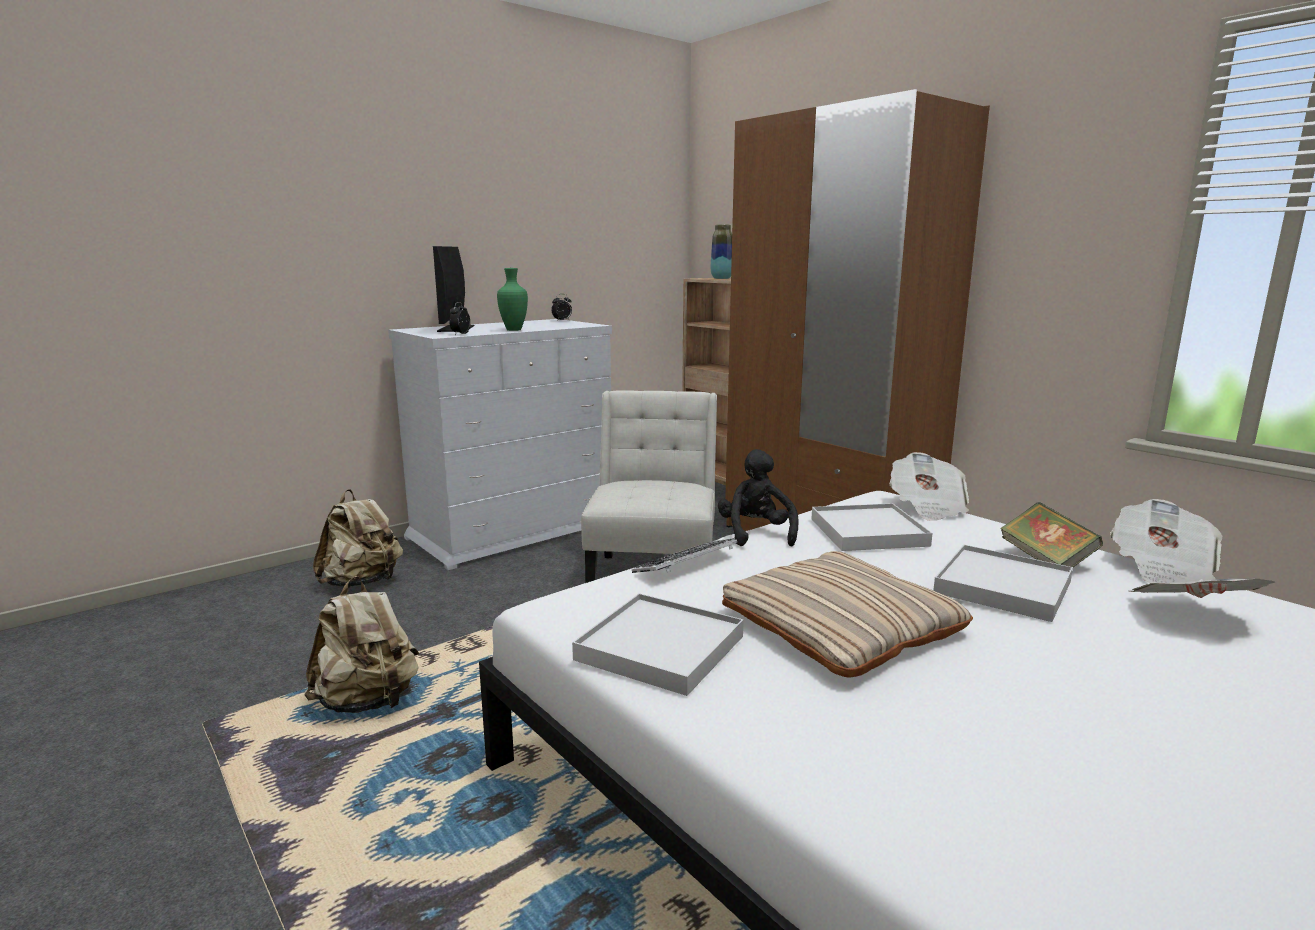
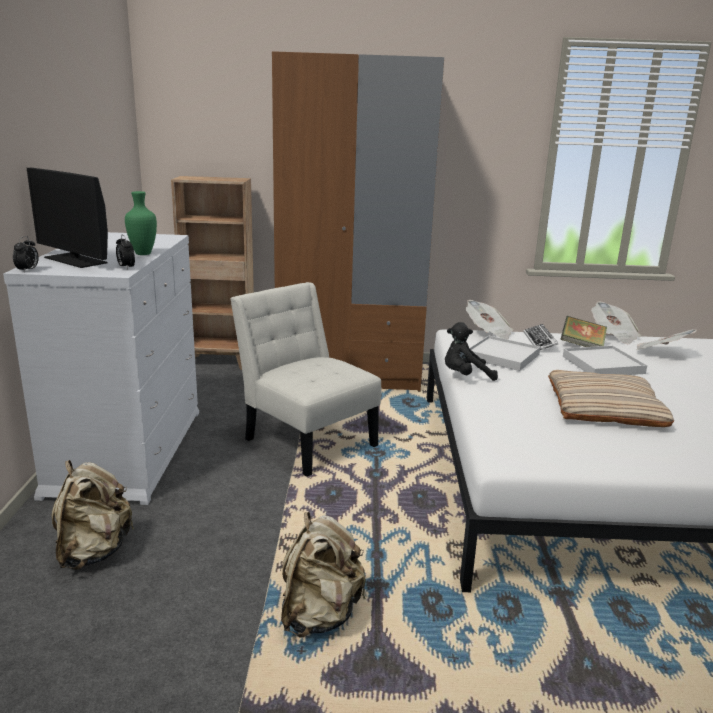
camera: 50 degrees left, 5 degrees up
alarm clock [551,294,572,321] -> alarm clock moved to [13,236,39,272]
white tray [572,593,744,696] -> none
keyboard [632,538,737,573] -> keyboard moved to [524,324,558,350]
vase [711,225,732,279] -> none
black plush toy [718,449,799,546] -> black plush toy turned 45 degrees counterclockwise [445,322,498,381]

